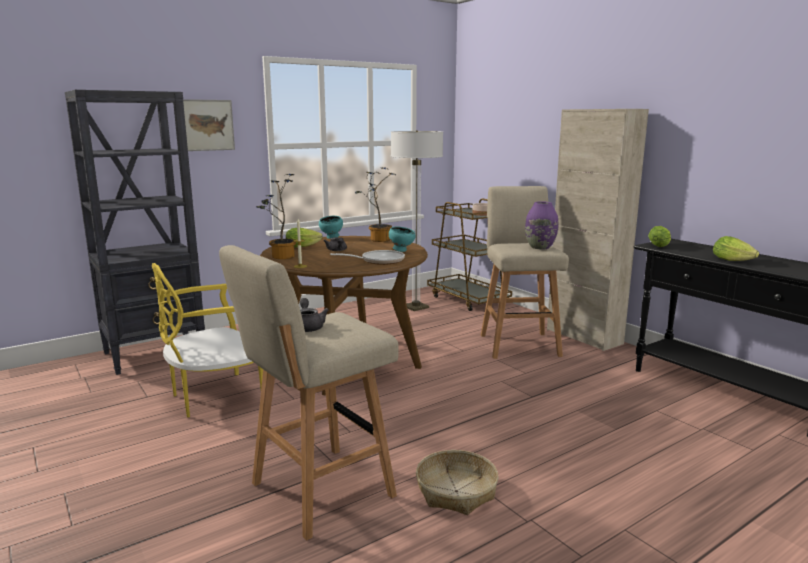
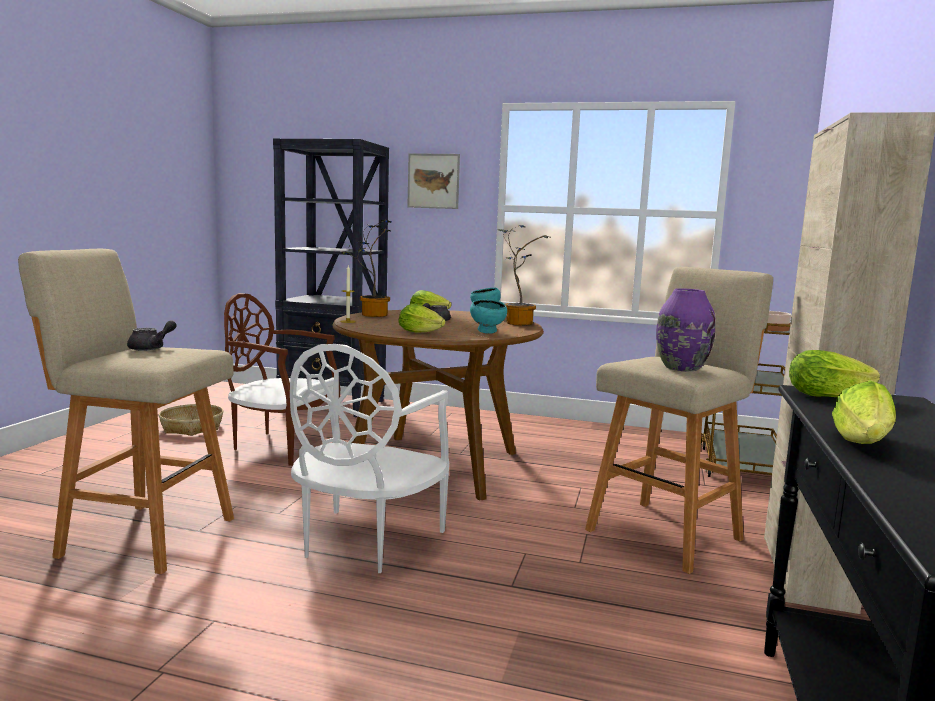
camera: 50 degrees right, 5 degrees down
yellow chair [152,263,263,418] -> brown chair [224,293,340,466]
frying pan [330,250,405,265] -> lettuce [399,304,446,333]
floor lamp [391,130,443,311] -> none
basket [416,450,499,515] -> basket moved to [159,404,223,436]
none -> white chair [290,344,449,573]

